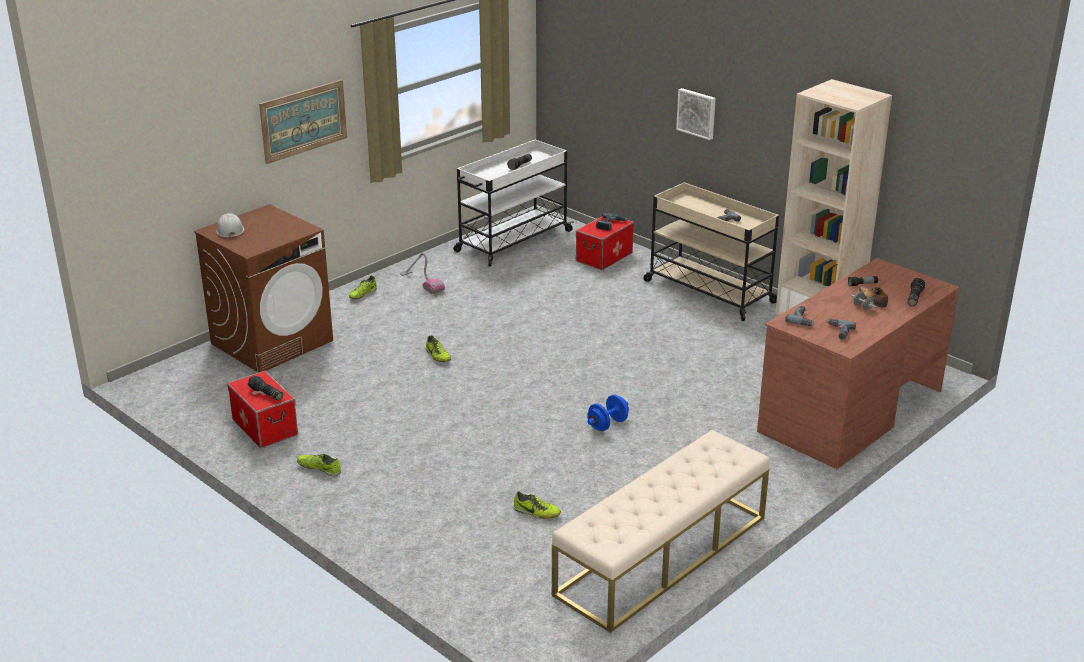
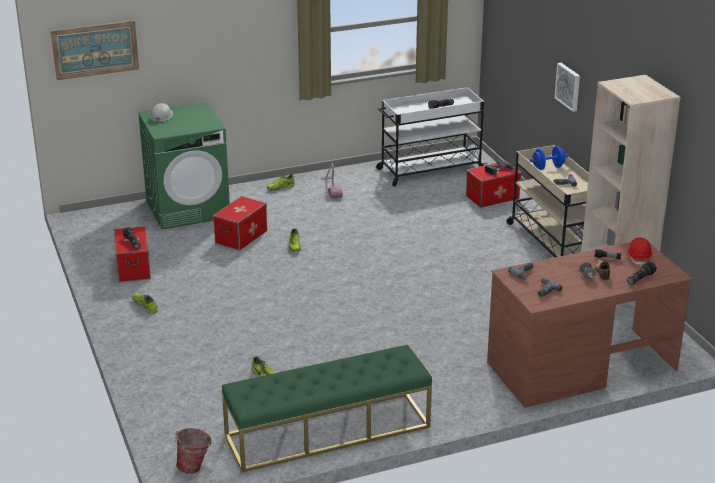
camera: 25 degrees right, 0 degrees up
brown washing machine [194,204,333,373] -> green washing machine [138,102,230,230]
picture [259,80,347,164] -> picture moved to [51,21,139,80]
beige bench [552,430,770,633] -> green bench [222,345,432,473]
blue dumbbell [587,395,629,431] -> blue dumbbell moved to [530,146,568,170]
none -> bucket [175,428,212,474]
none -> storage box [213,196,267,251]
none -> red hard hat [627,238,653,266]

